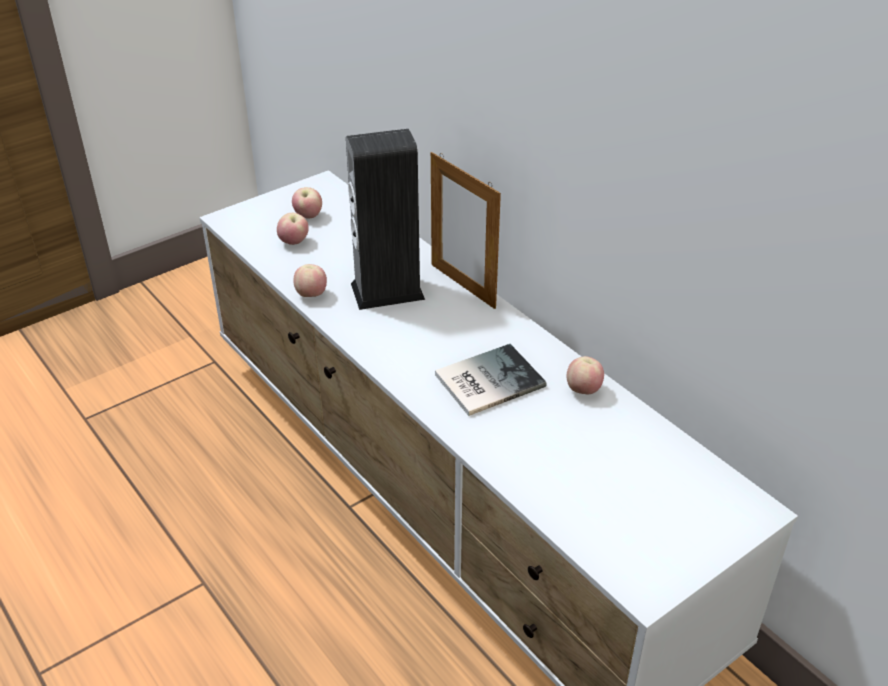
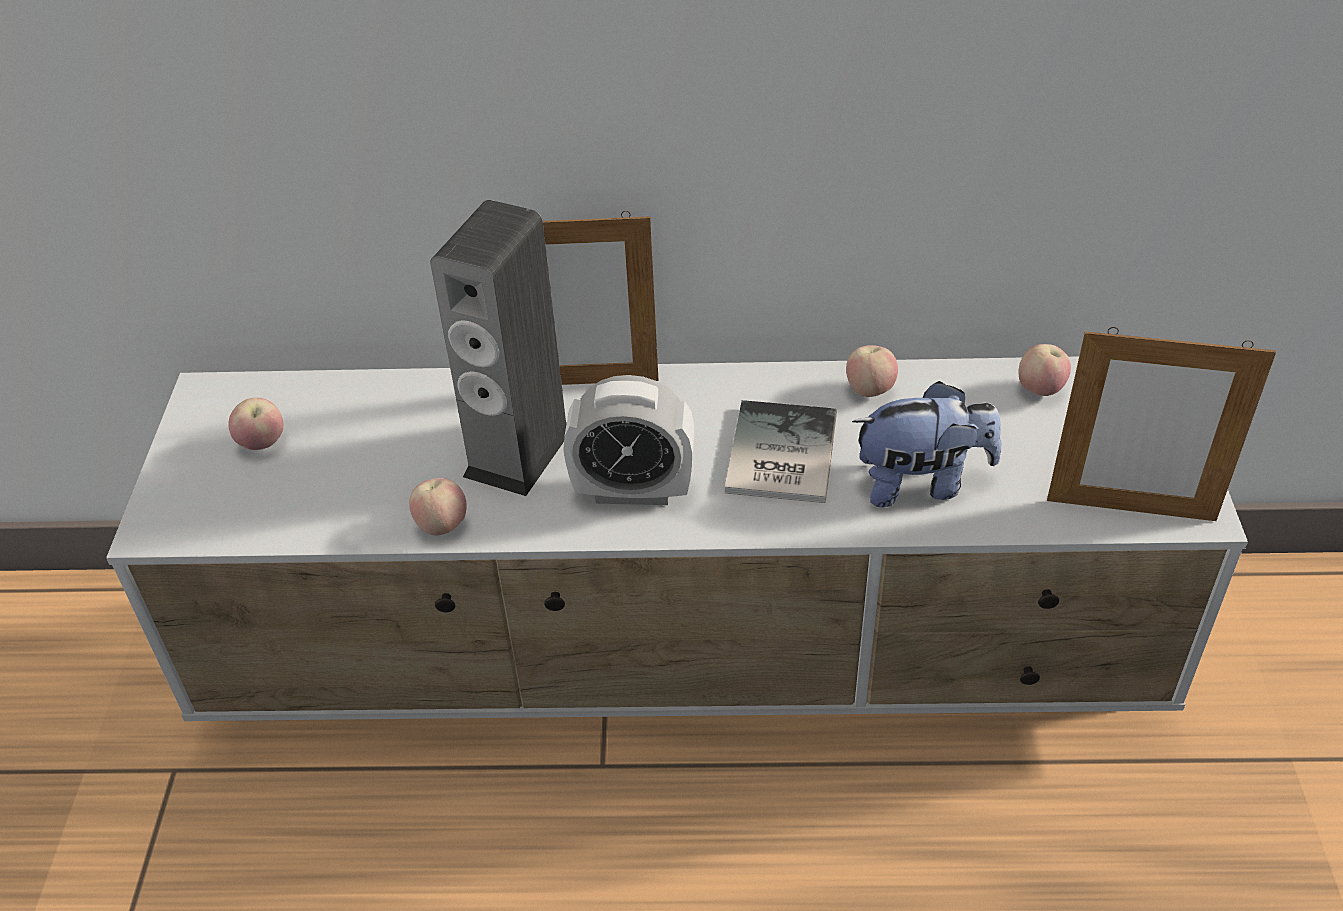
camera: 50 degrees left, 5 degrees up
apple [277,213,309,245] -> apple moved to [1019,344,1071,396]
none -> alarm clock [563,375,694,505]
none -> plush toy [852,381,1002,507]
none -> picture frame [1047,327,1276,521]

